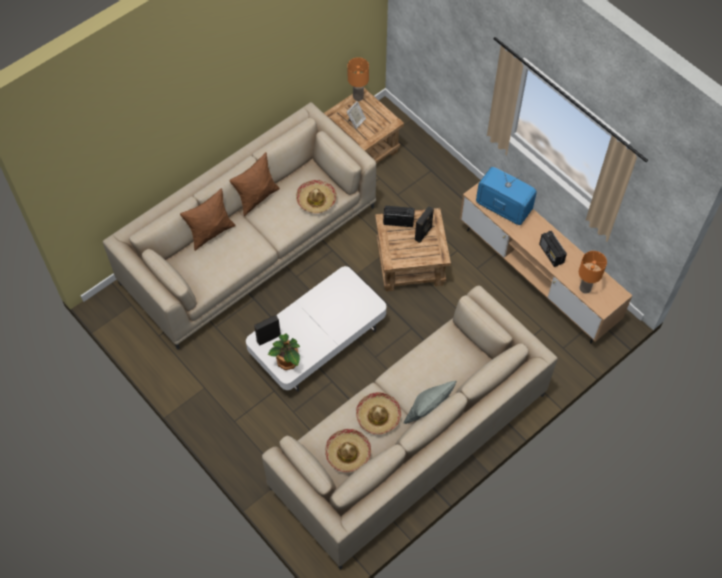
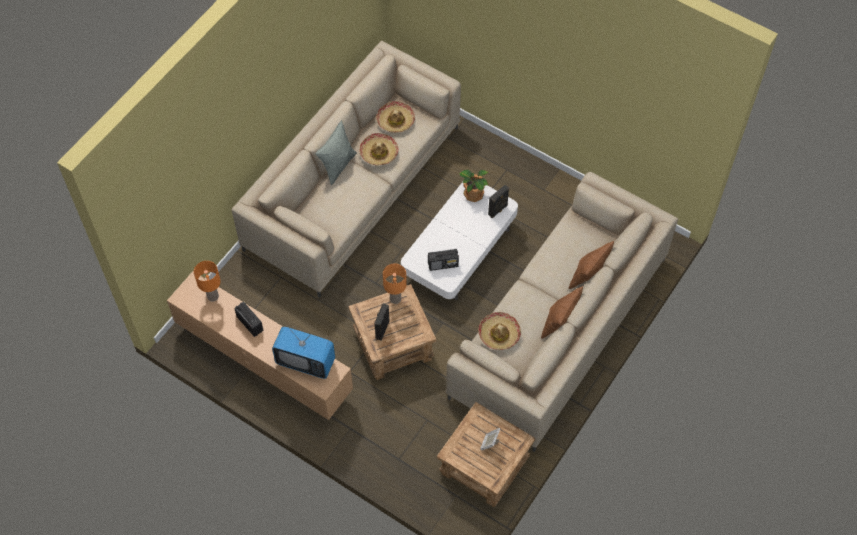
camera: 165 degrees right, 0 degrees up
orange table lamp [347,57,369,101] -> orange table lamp moved to [383,263,407,304]
radio [383,206,415,227] -> radio moved to [428,249,459,271]

